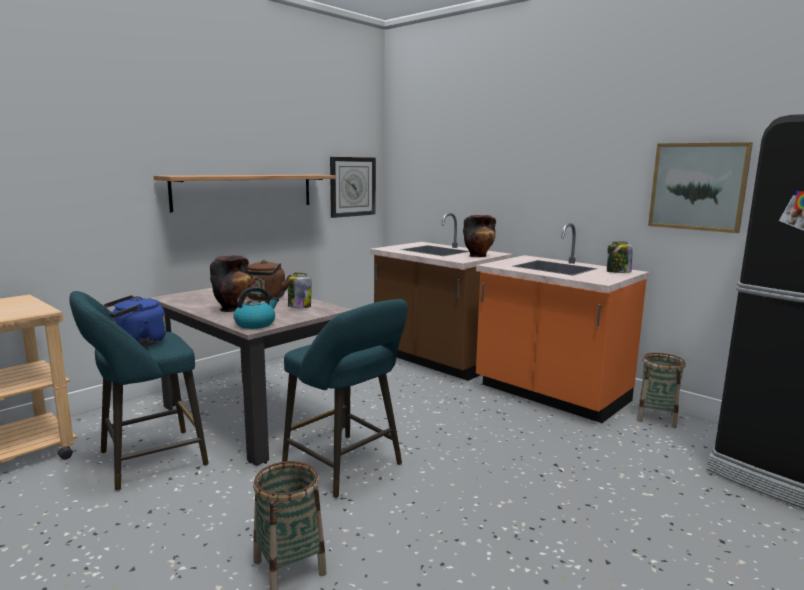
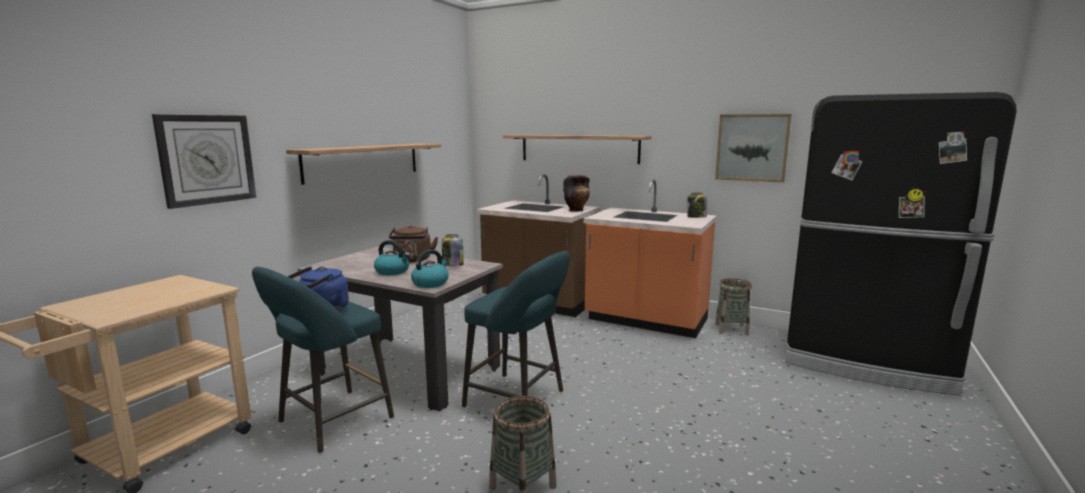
camera: 15 degrees left, 0 degrees up
vase [210,255,252,312] -> kettle [374,240,410,275]
wall clock [330,157,376,218] -> wall clock moved to [152,114,256,209]
none -> shelf [503,135,651,164]

